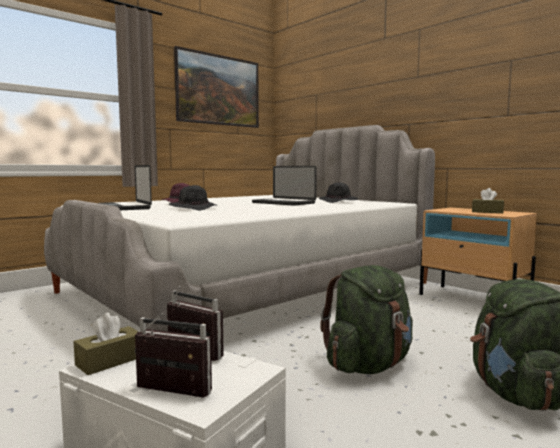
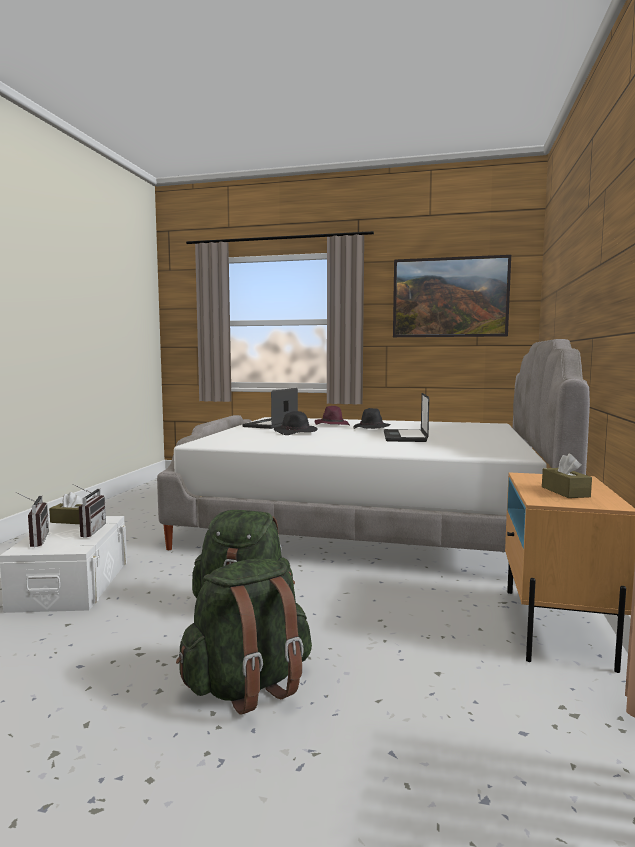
camera: 55 degrees right, 0 degrees up
black hat [319,182,358,203] -> black hat moved to [353,408,391,429]

